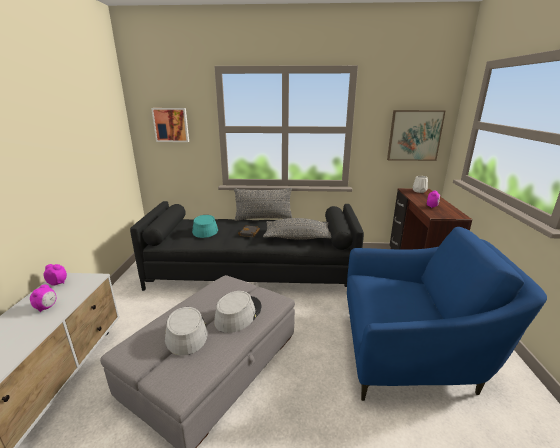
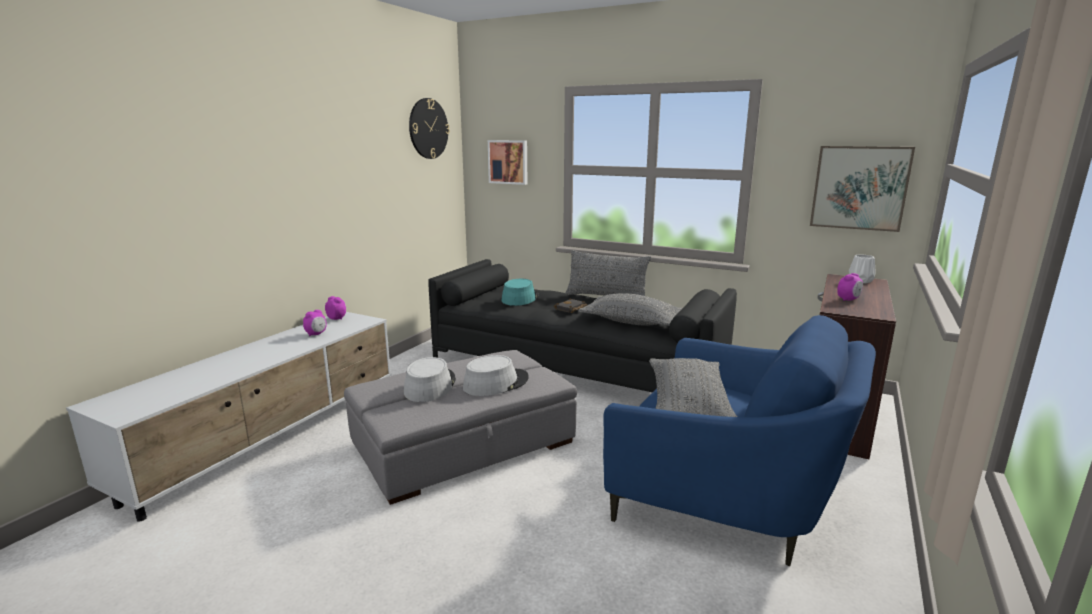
camera: 25 degrees right, 5 degrees down
none -> wall clock [409,98,450,159]
none -> grey pillow [649,358,737,417]

